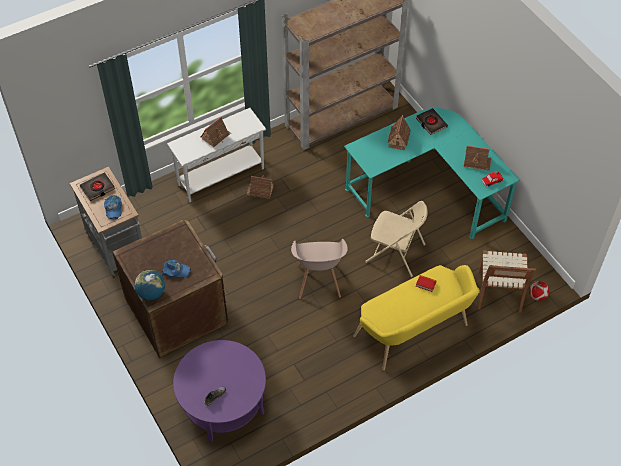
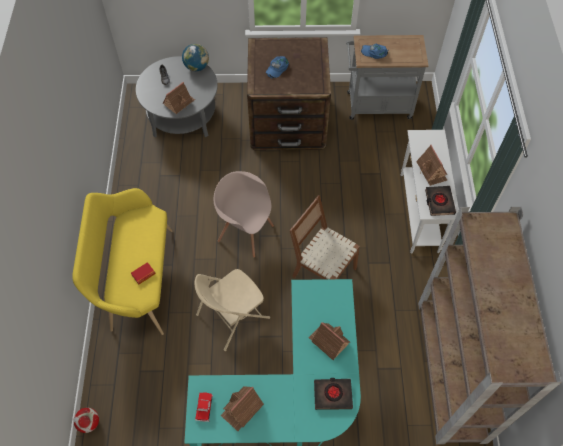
camera: 120 degrees right, 5 degrees up
black book [80,173,115,201] -> black book moved to [425,186,456,216]
globe [134,270,165,300] -> globe moved to [182,44,209,71]
purple coffee table [173,340,266,442] -> grey coffee table [136,56,218,138]
toy house [246,175,274,199] -> toy house moved to [163,82,195,114]
chair [478,251,536,313] -> chair moved to [290,195,360,279]

